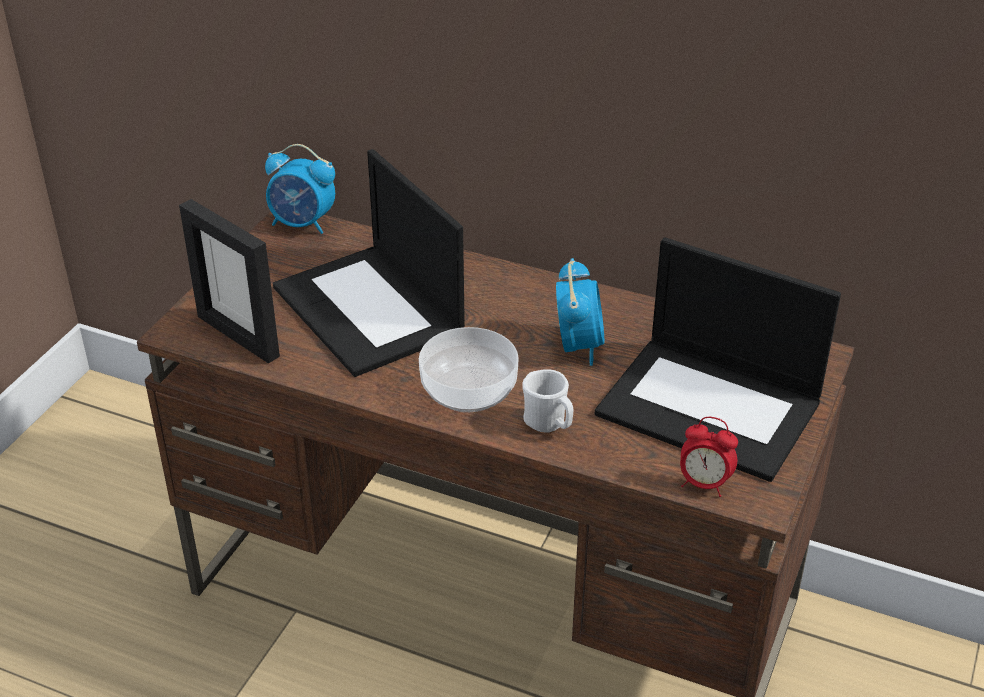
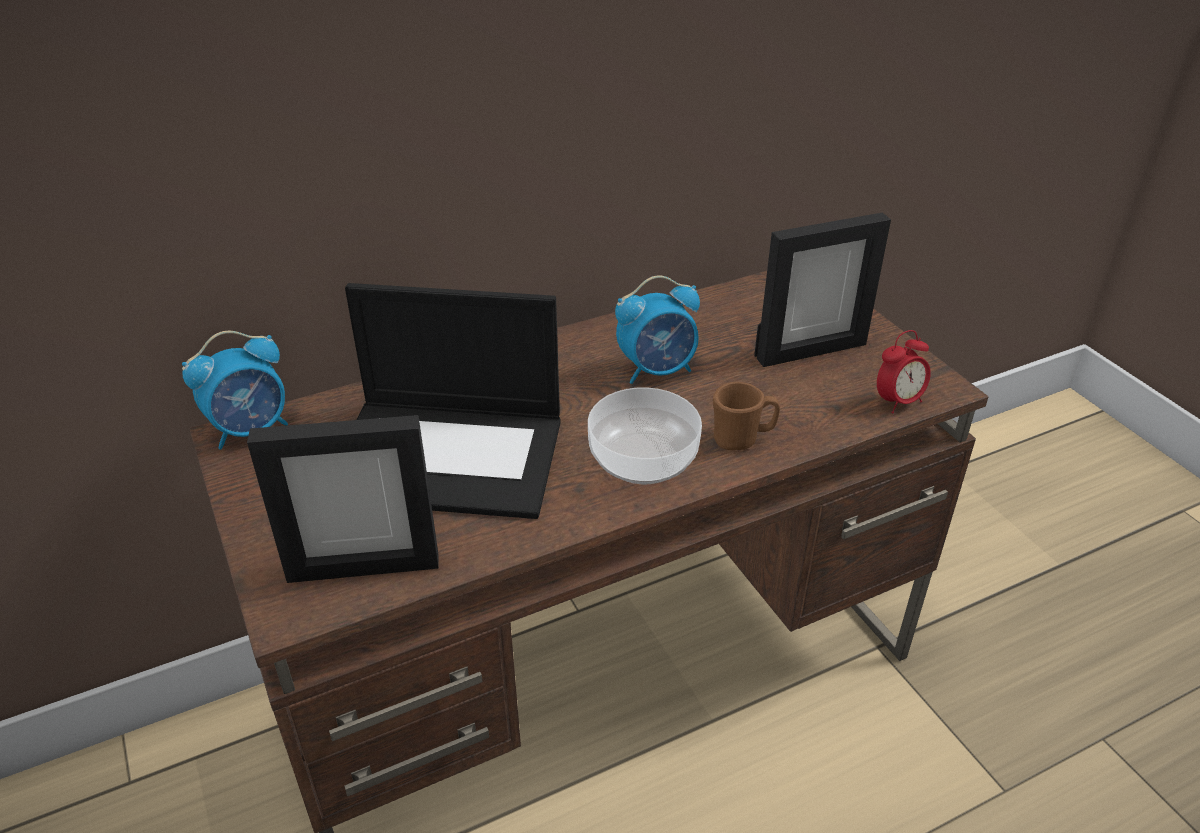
camera: 50 degrees left, 0 degrees up
white mug [522,369,573,433] -> brown mug [713,382,780,450]
alarm clock [556,258,604,366] -> alarm clock turned 120 degrees clockwise [615,275,700,384]
laptop [595,237,841,482] -> picture frame [754,212,891,367]

